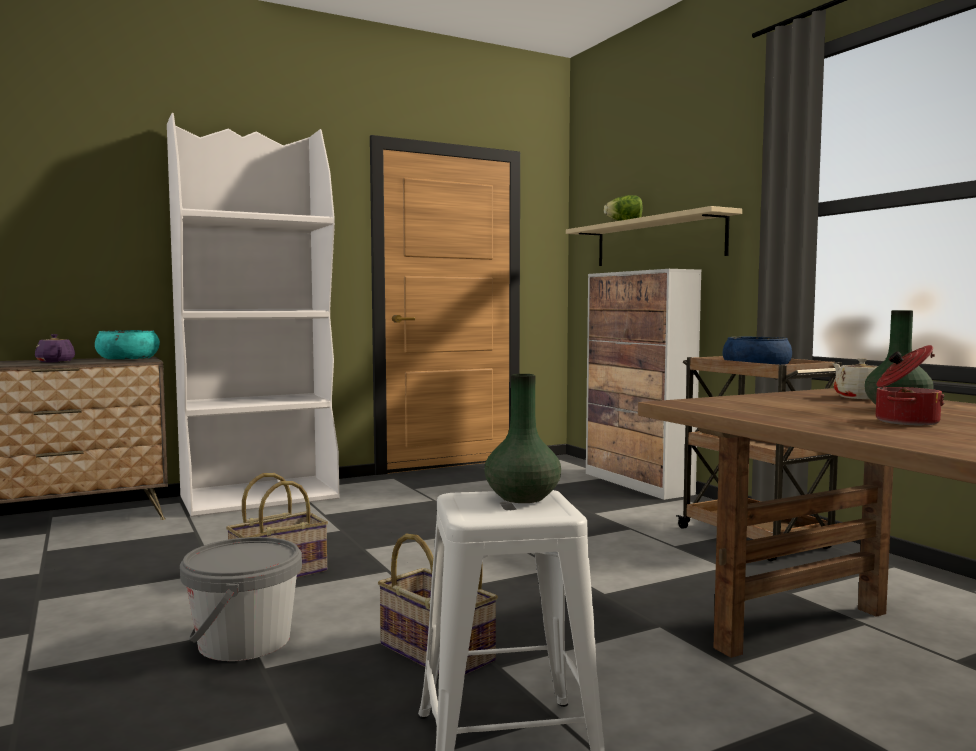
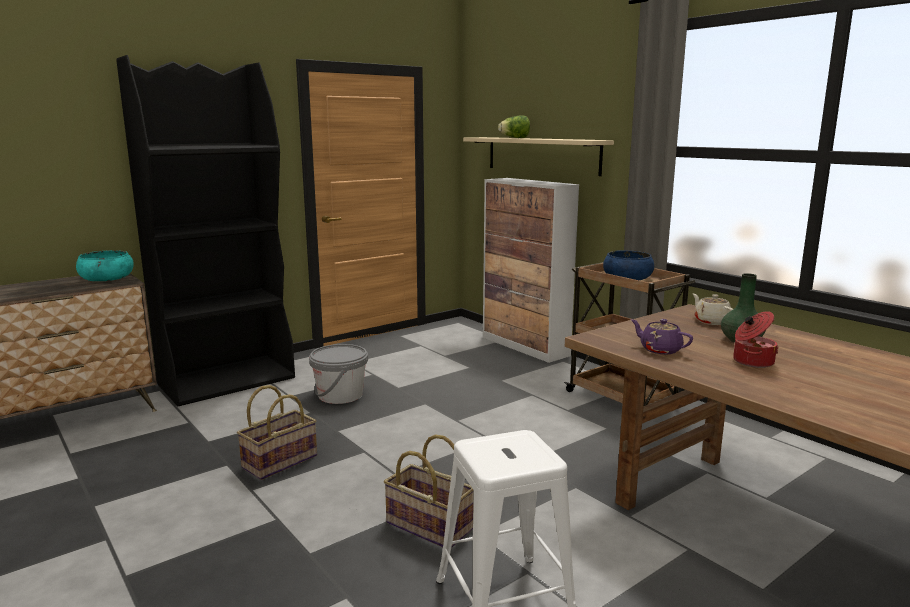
camera: 10 degrees left, 10 degrees up
purple teapot [35,334,75,362] -> purple teapot moved to [631,319,693,354]
white bookcase [167,113,339,517] -> black bookcase [116,55,295,406]
grey bucket [180,537,302,661] -> grey bucket moved to [309,344,368,404]
green vase [484,374,561,503] -> none

